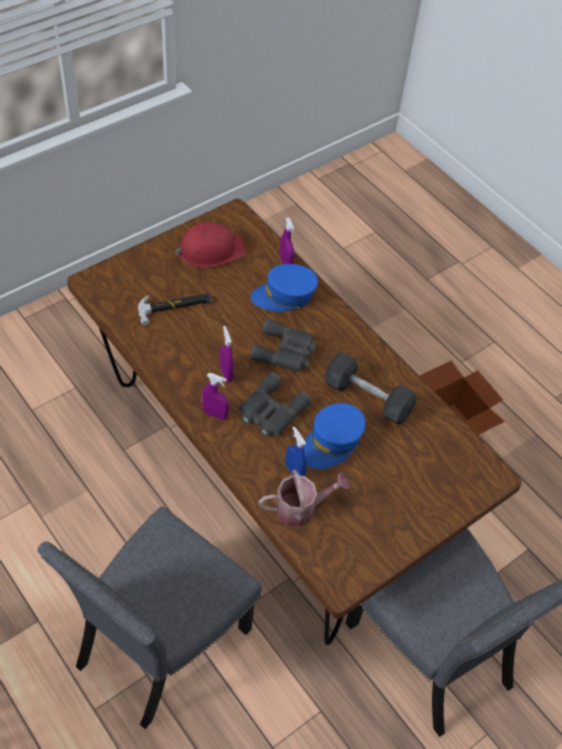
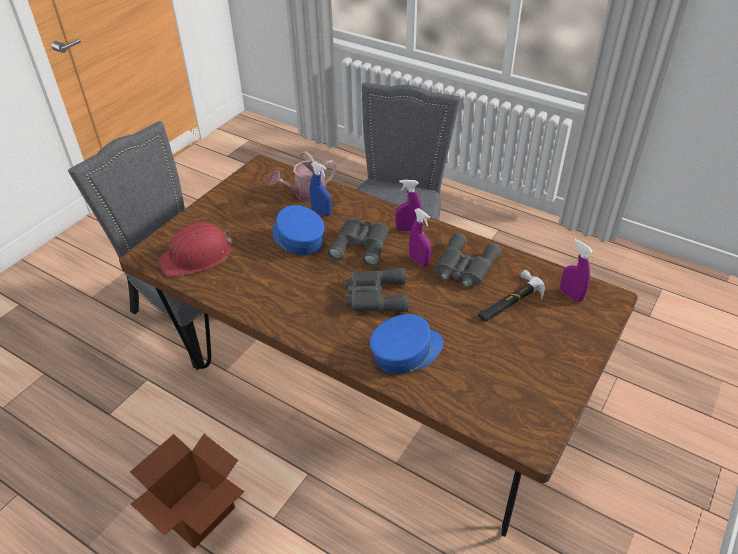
camera: 165 degrees right, 10 degrees down
red hard hat [175,223,246,268] -> red hard hat moved to [158,222,232,277]
purple spray bottle [280,218,295,264] -> purple spray bottle moved to [560,239,593,302]
blue cap [303,403,366,469] -> blue cap turned 60 degrees counterclockwise [273,205,324,256]
grey dumbbell [325,352,416,425] -> none
none -> grey binoculars [434,233,501,288]

